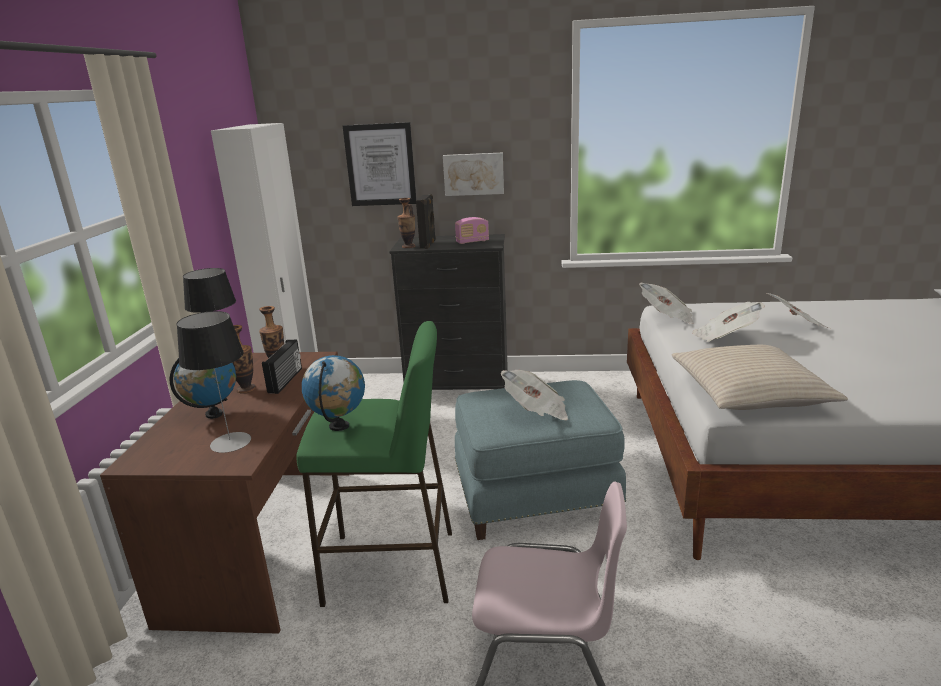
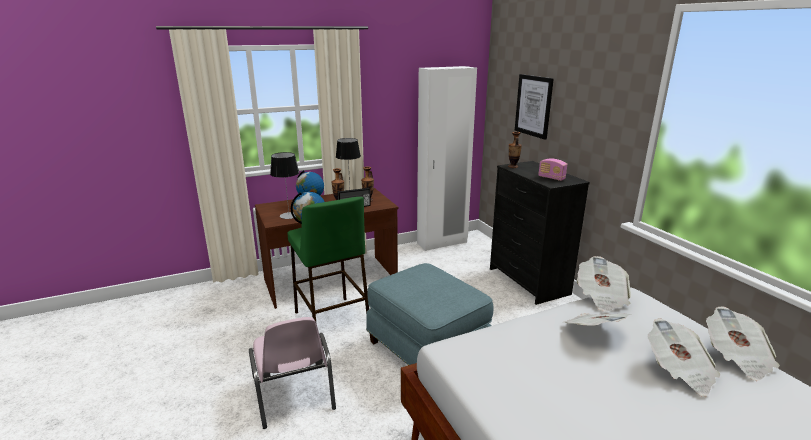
camera: 60 degrees right, 0 degrees up
black speaker [416,194,436,249] -> none
picture [443,152,504,196] -> none
newspaper [501,370,568,420] -> newspaper moved to [706,307,780,381]
beige pillow [672,345,848,410] -> none

